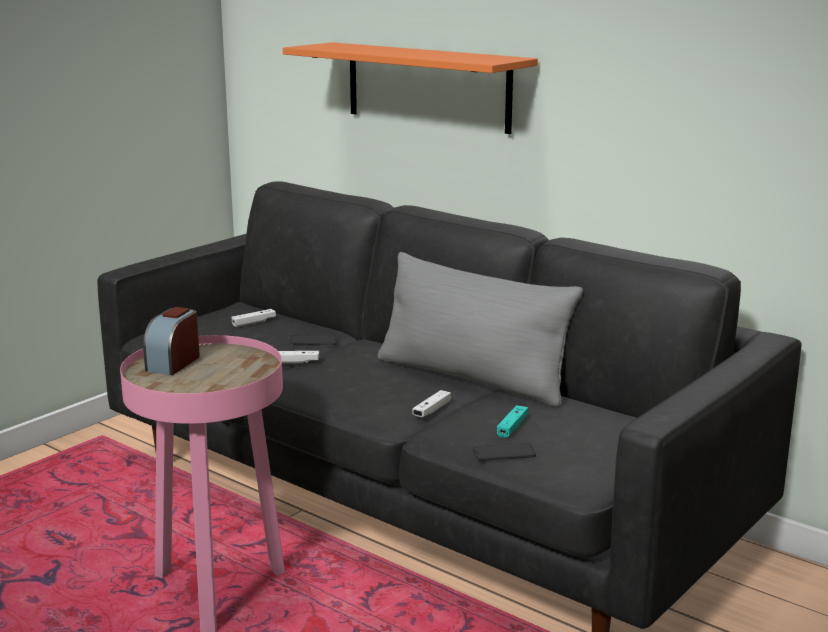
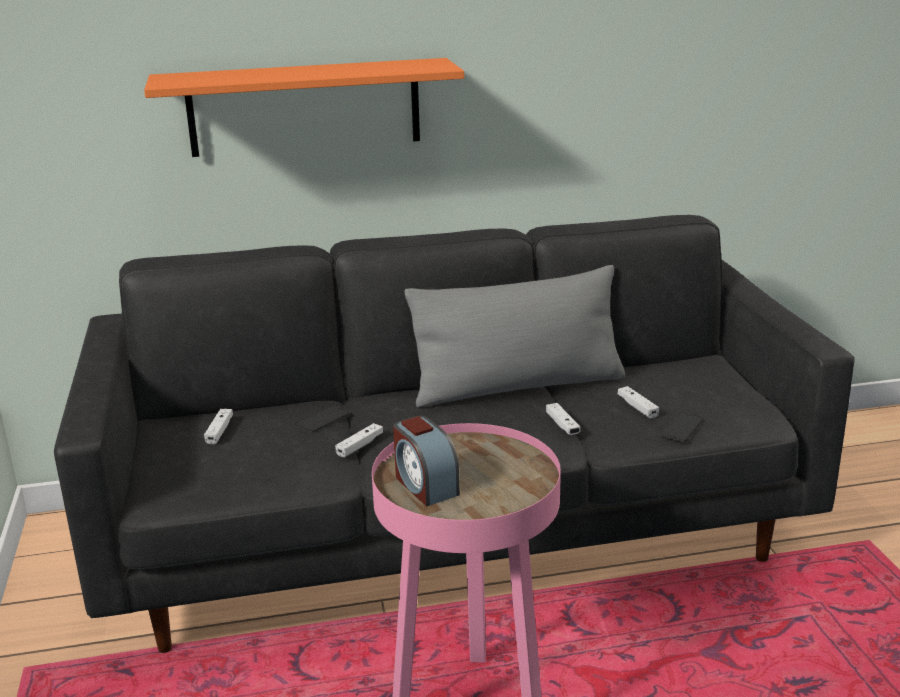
camera: 50 degrees left, 5 degrees up
turquoise game controller [497,405,528,438] -> white game controller [618,386,659,419]

